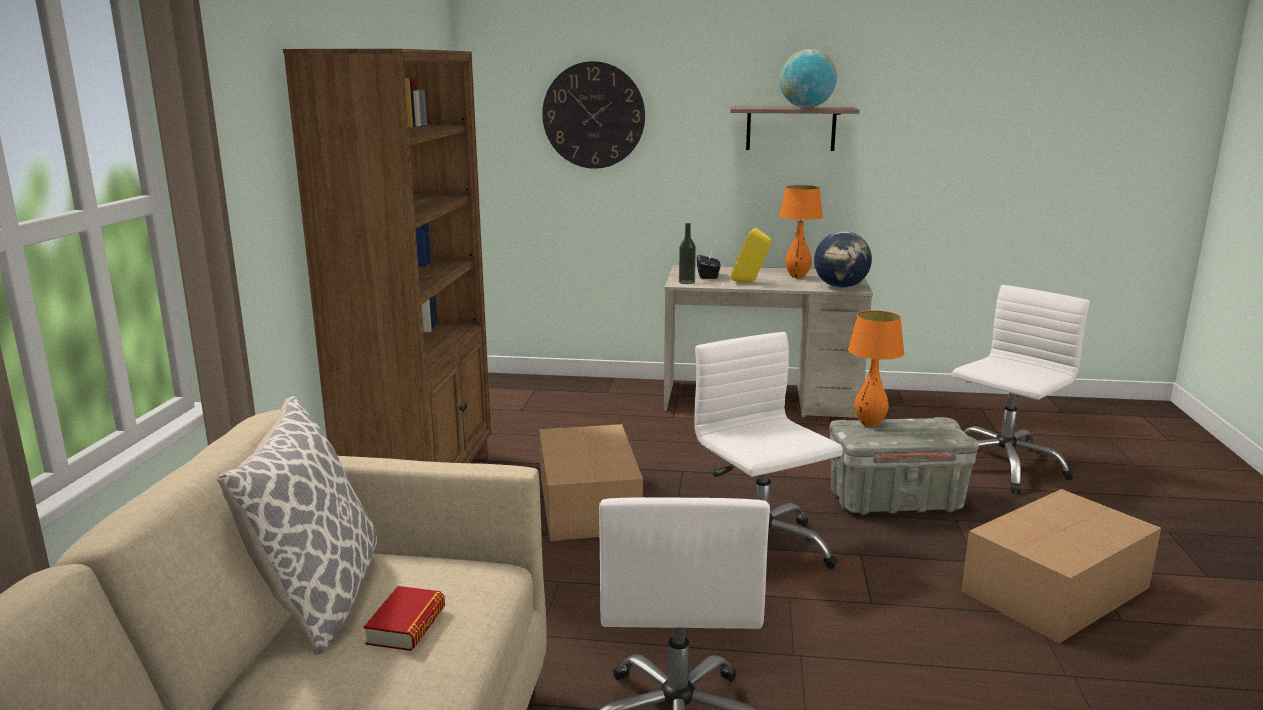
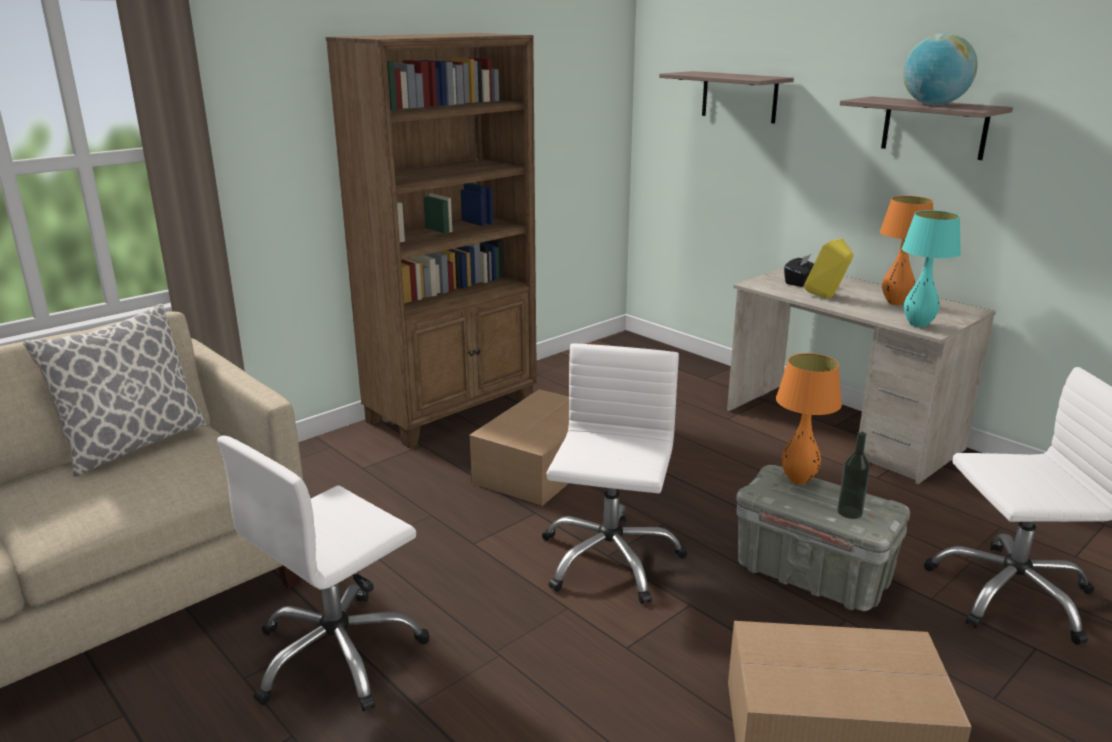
camera: 40 degrees right, 5 degrees up
book [364,586,445,651] -> none
wall clock [542,61,645,169] -> shelf [659,71,794,123]
bottle [679,223,696,284] -> bottle moved to [837,432,870,519]
globe [814,231,872,288] -> turquoise table lamp [902,210,961,327]

